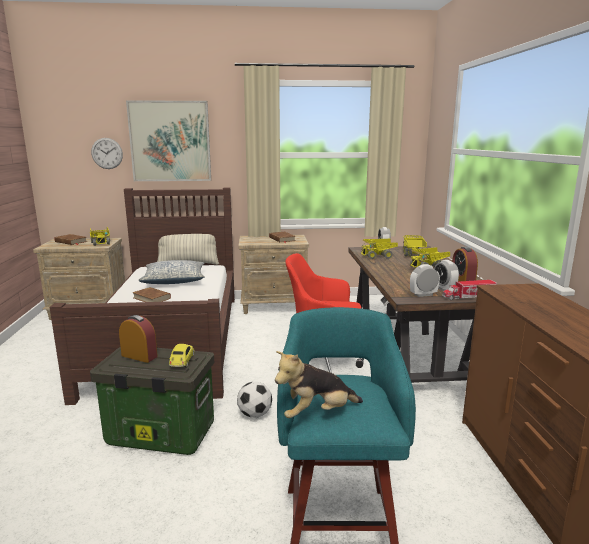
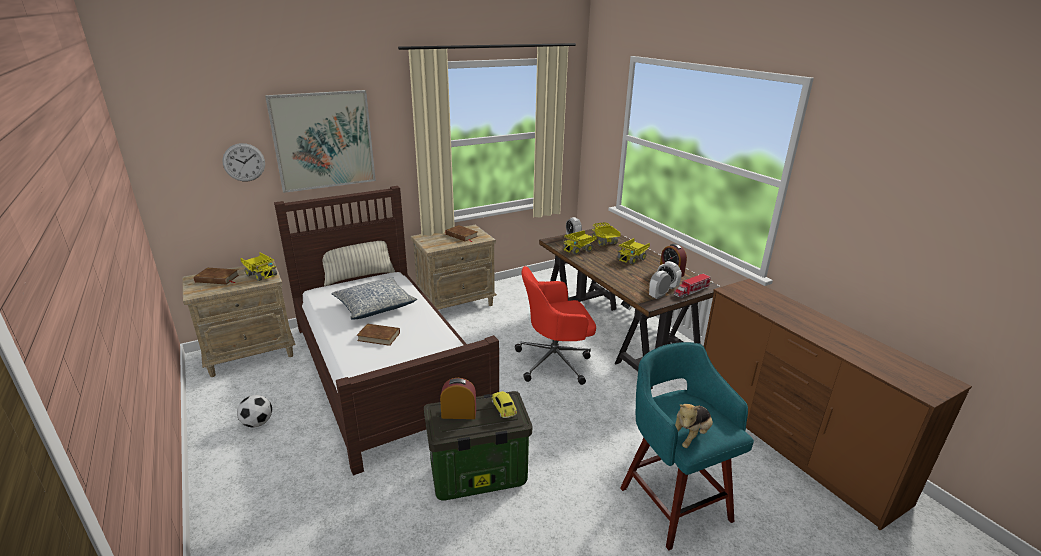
camera: 25 degrees left, 10 degrees up
football [237,382,272,418] -> football moved to [237,395,272,428]

